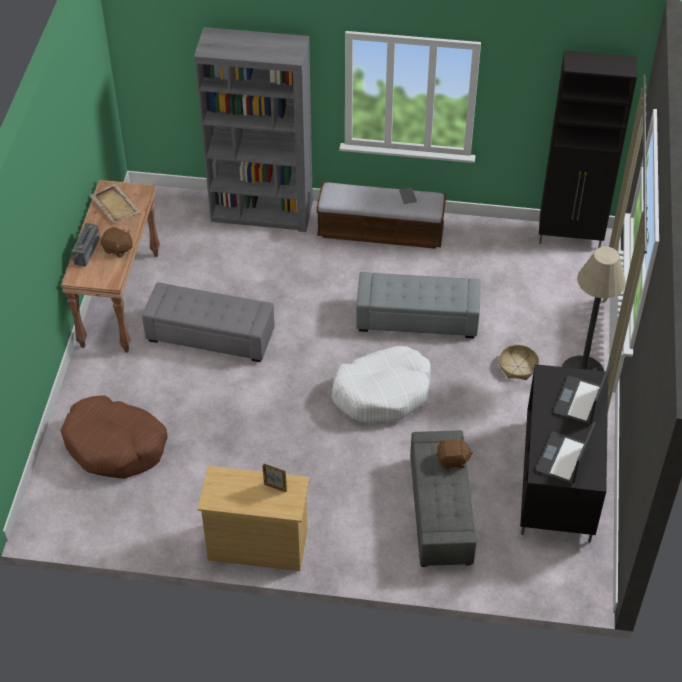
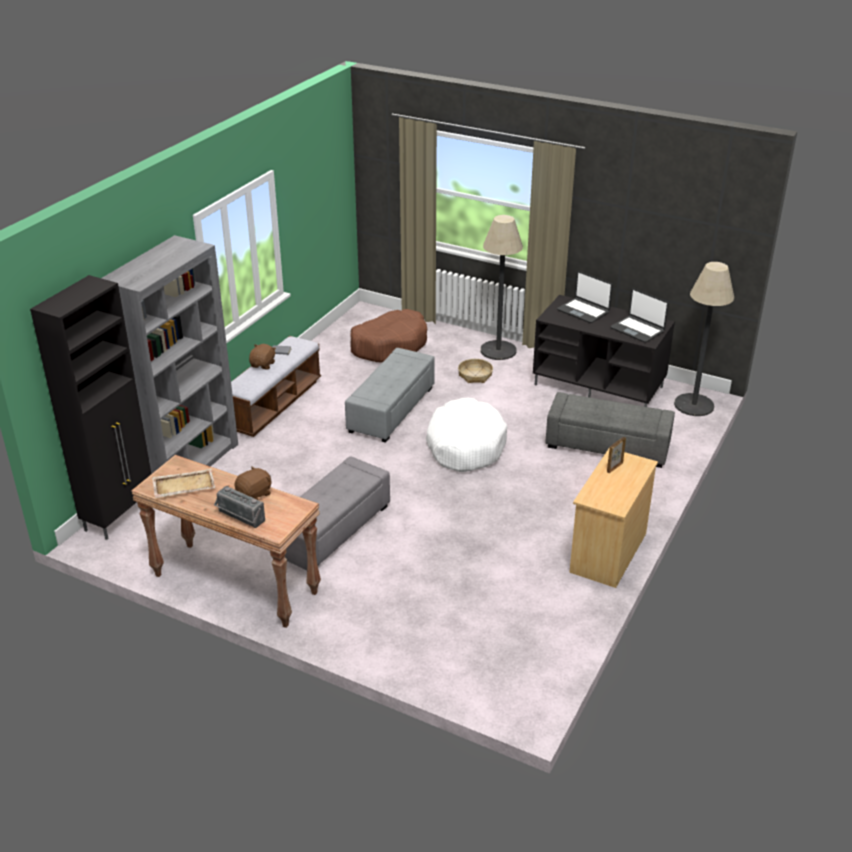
camera: 70 degrees left, 15 degrees down
brown dog bed [60,395,168,479] -> brown dog bed moved to [350,309,427,362]
brown plush toy [436,437,473,469] -> brown plush toy moved to [249,344,276,370]
black cabinet [539,50,637,248] -> black cabinet moved to [30,275,151,540]
none -> floor lamp [674,262,734,416]

